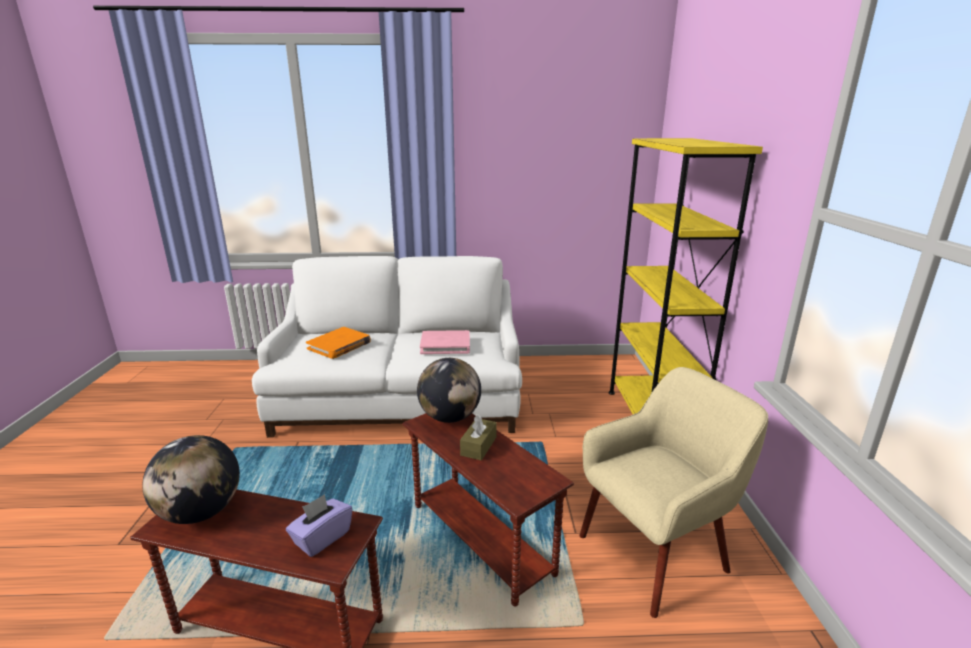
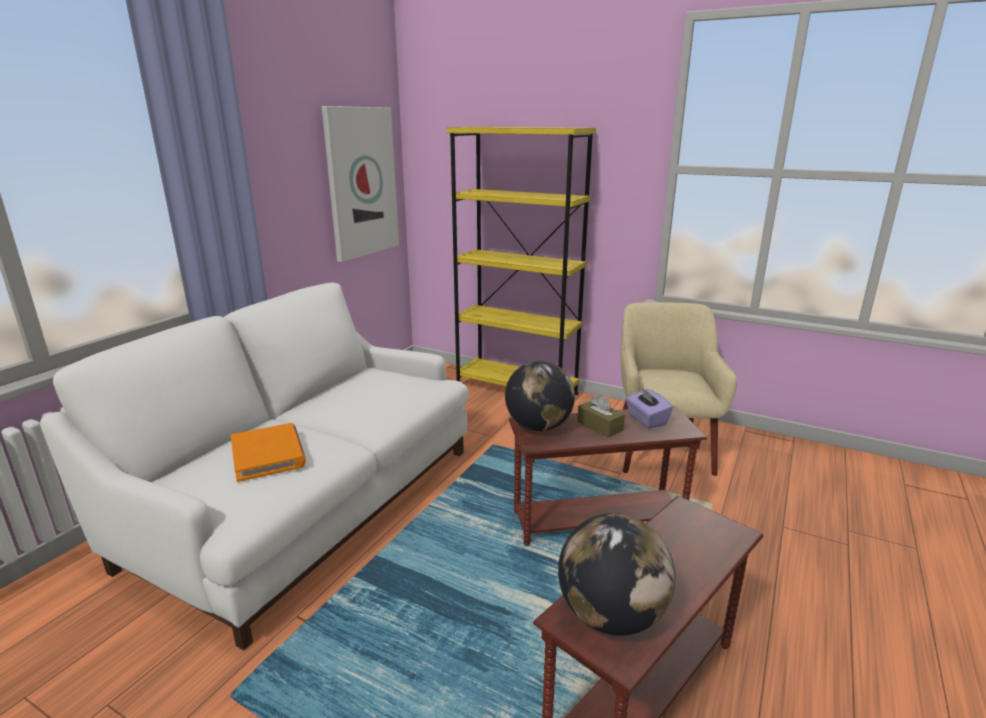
camera: 60 degrees left, 0 degrees up
purple tissue box [286,494,353,557] -> purple tissue box moved to [626,387,673,428]
pink book [420,330,470,354] -> none
none -> picture [322,106,399,262]

